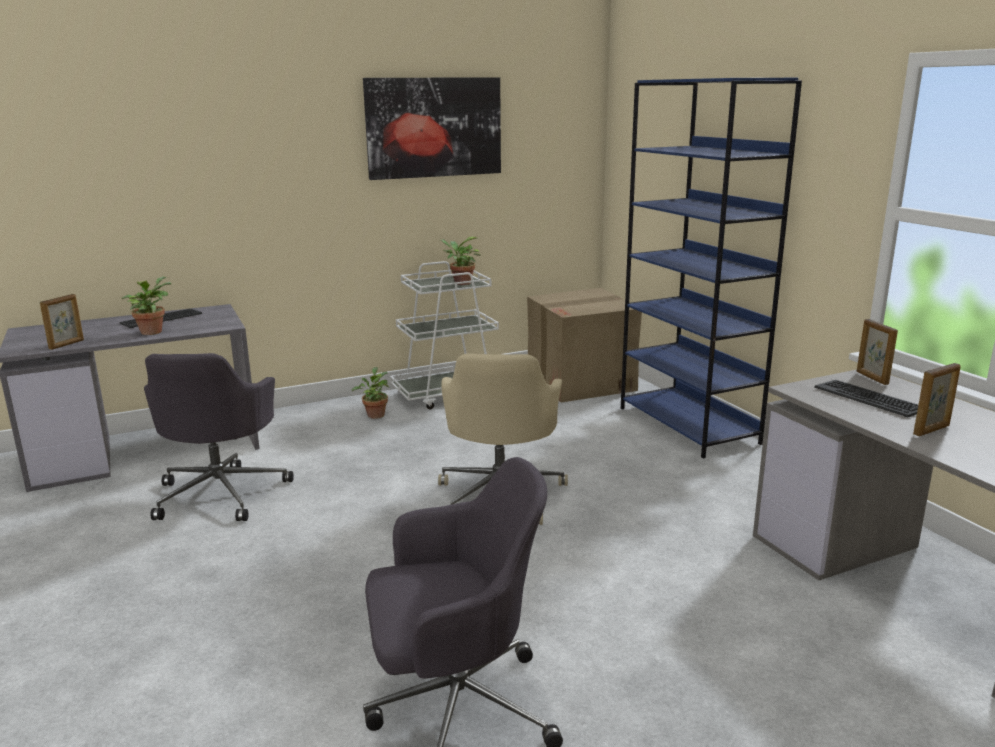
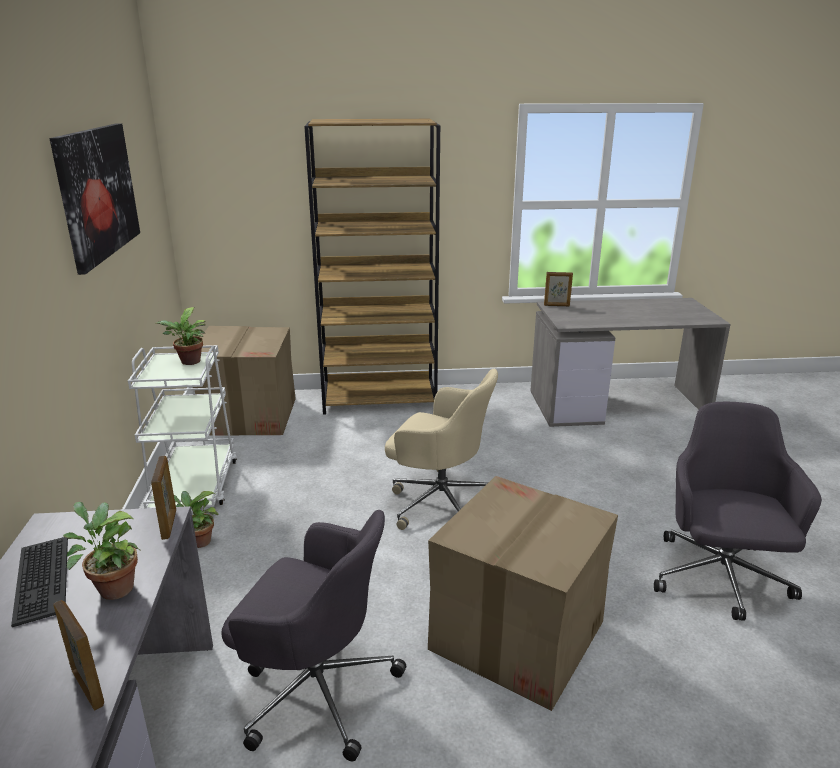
camera: 70 degrees left, 5 degrees up
blue bookcase [621,78,802,459] -> brown bookcase [304,119,440,415]
keyboard [814,380,918,417] -> none
picture frame [913,363,961,436] -> picture frame moved to [151,456,176,540]
none -> cardboard box [428,476,618,711]

